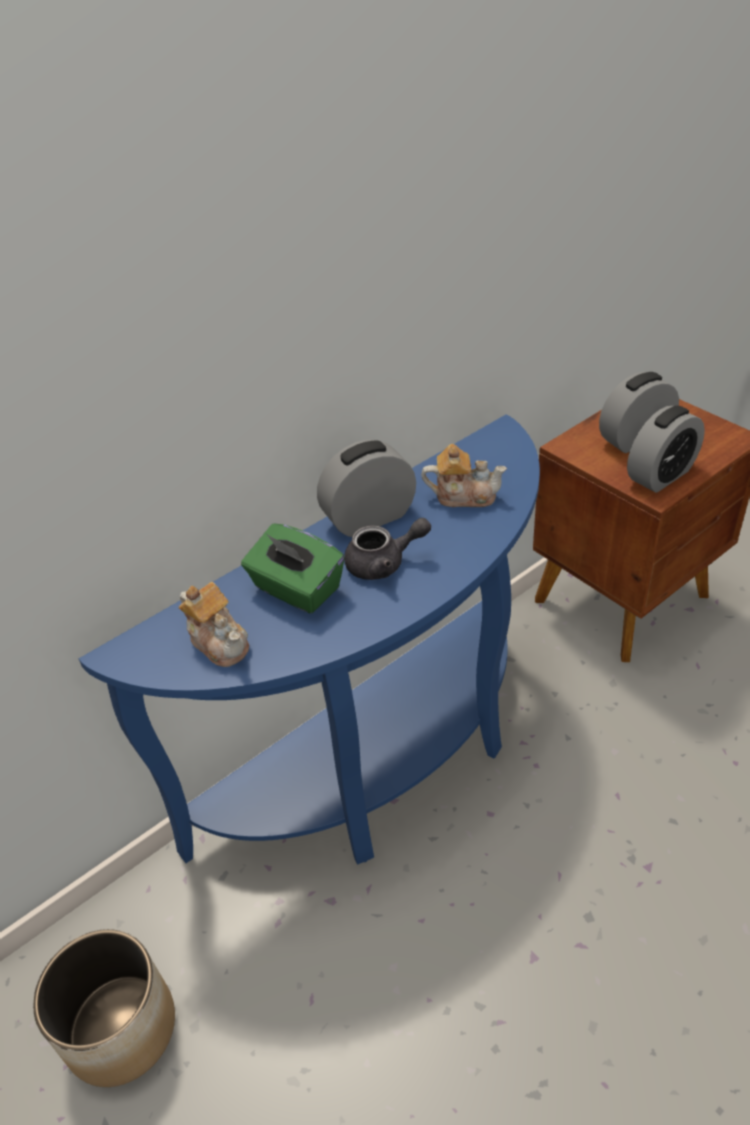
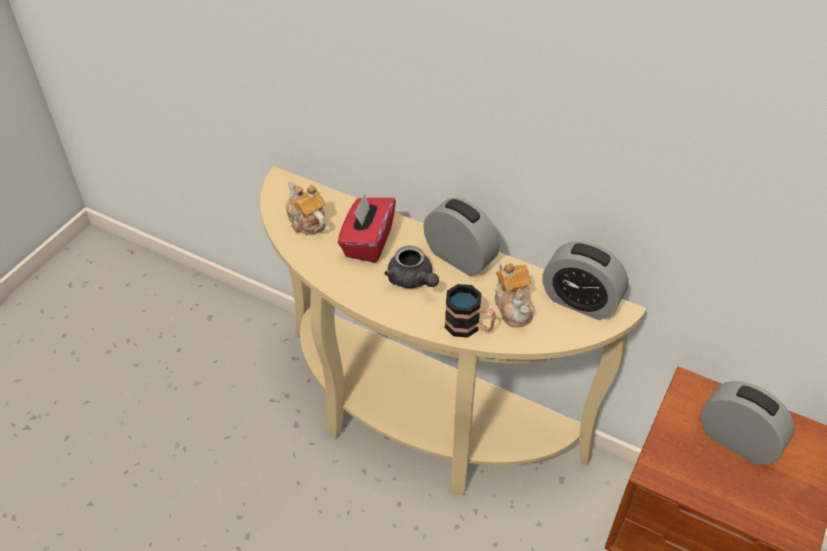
camera: 65 degrees right, 5 degrees up
planter [33,929,175,1087] -> none
blue console table [79,414,540,864] -> beige console table [260,166,647,496]
teapot [179,582,249,667] -> teapot turned 120 degrees clockwise [286,181,326,235]
green tissue box [241,524,345,613] -> red tissue box [338,193,396,262]
alarm clock [627,406,705,493] -> alarm clock moved to [542,241,629,320]
none -> mug [445,284,496,338]

